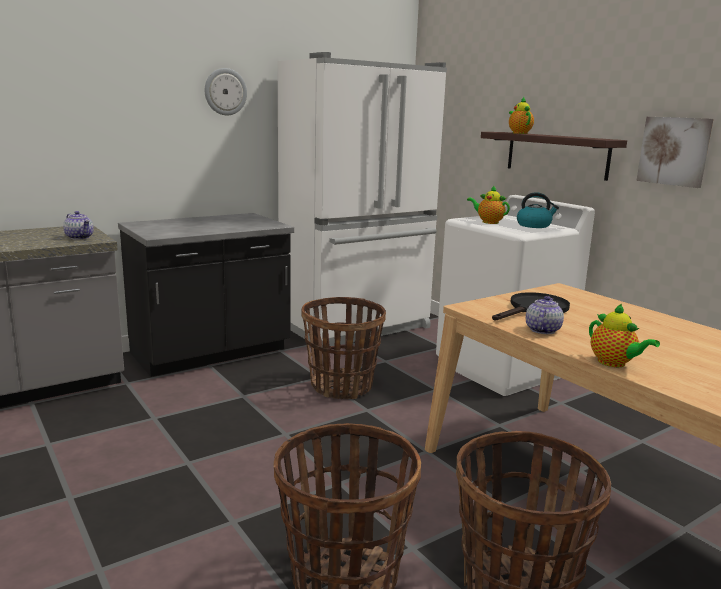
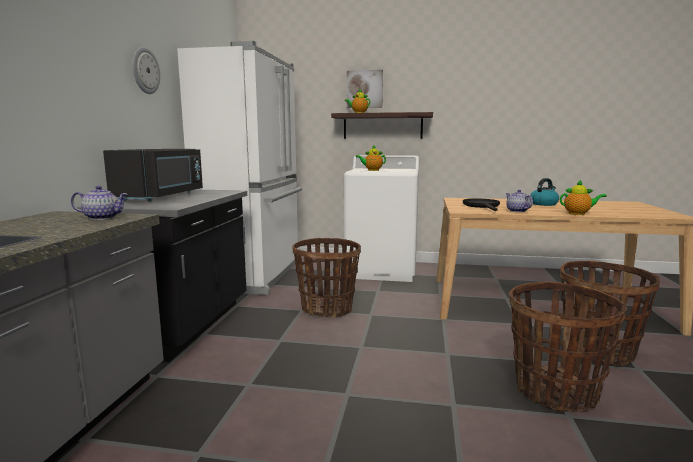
camera: 45 degrees left, 5 degrees down
kettle [517,193,559,228] -> kettle moved to [530,178,559,206]
picture [636,117,714,188] -> picture moved to [347,70,383,108]
none -> black microwave [103,149,203,202]

